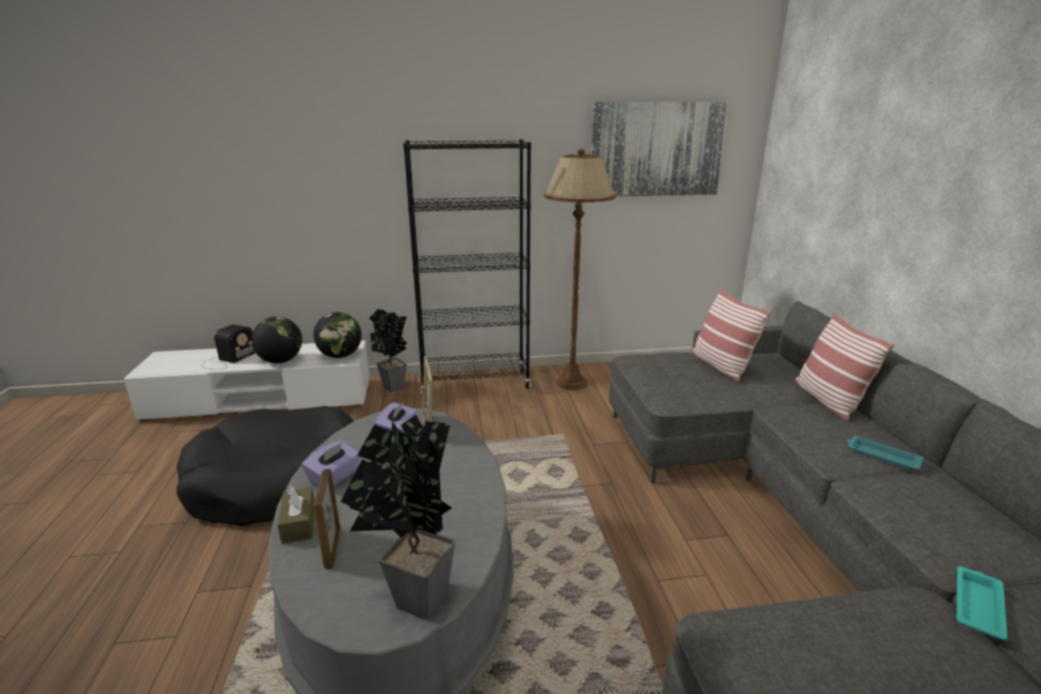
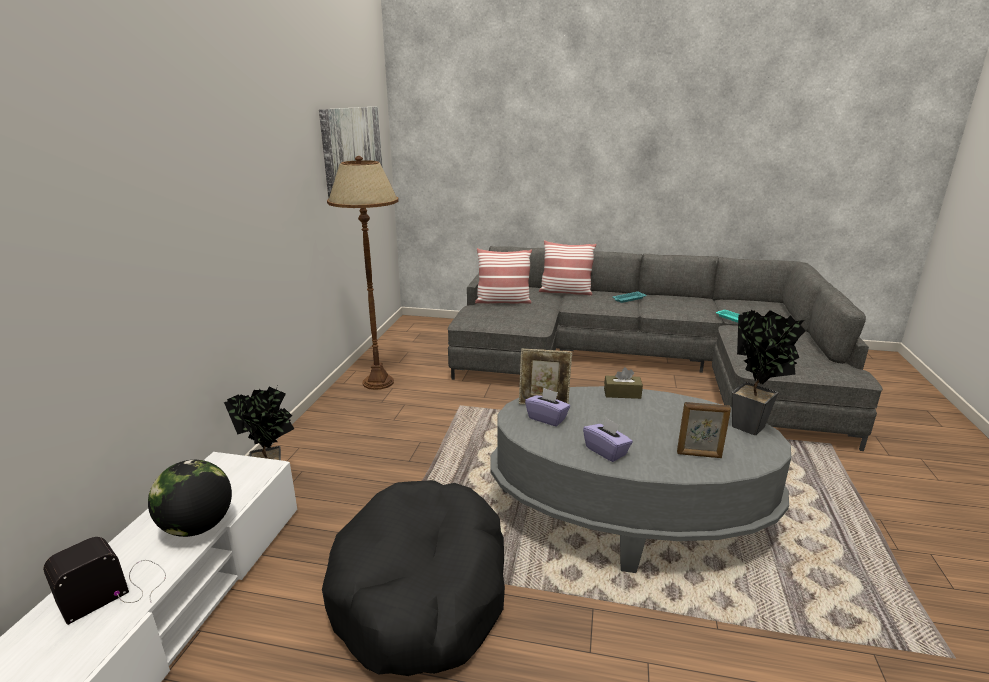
camera: 70 degrees left, 0 degrees up
radio [202,324,255,370] -> radio turned 90 degrees counterclockwise [43,537,166,625]
brown tissue box [278,486,315,544] -> brown tissue box moved to [604,367,643,399]
globe [313,312,362,358] -> none
black bookcase [403,139,531,394] -> none

